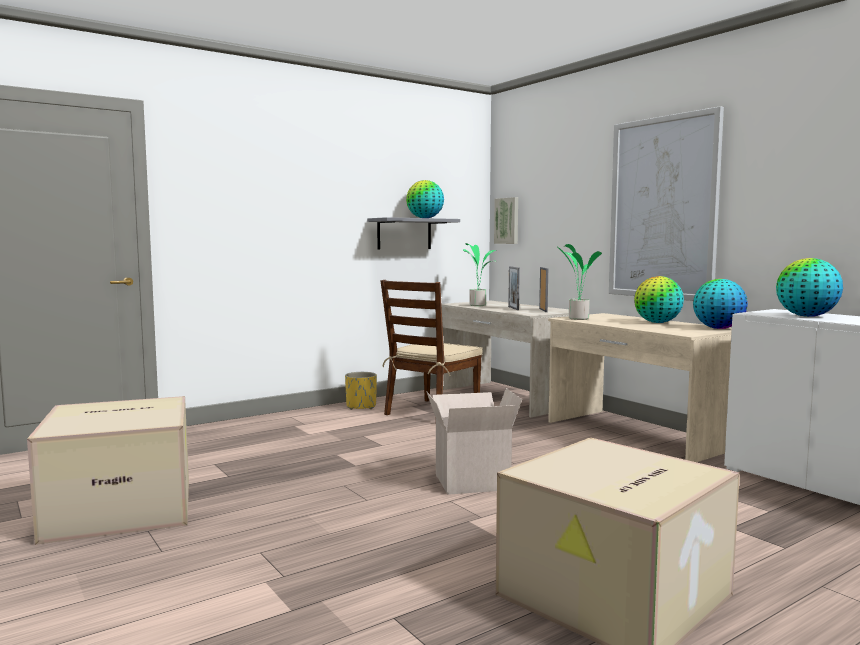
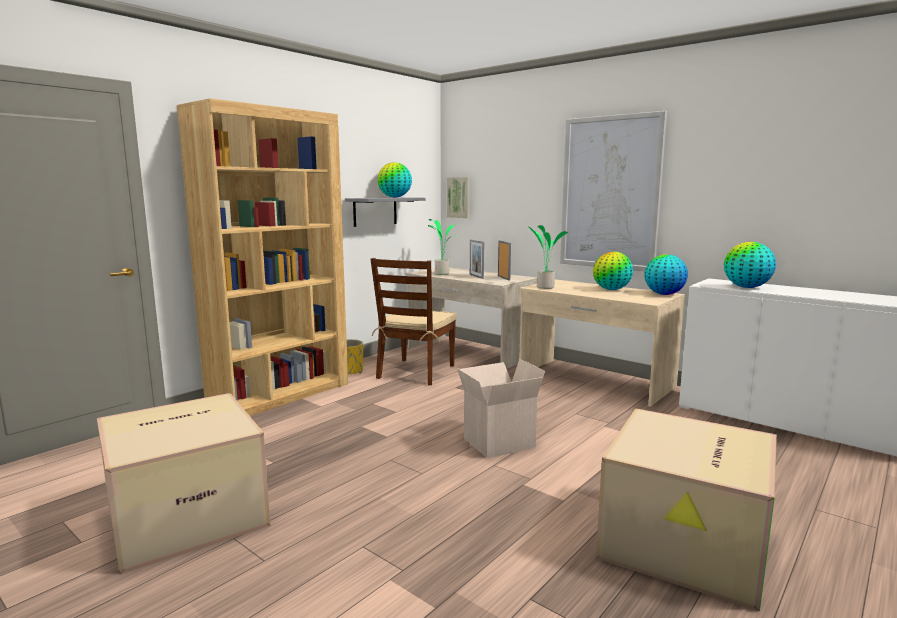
camera: 15 degrees left, 5 degrees up
none -> brown bookcase [177,98,348,416]

